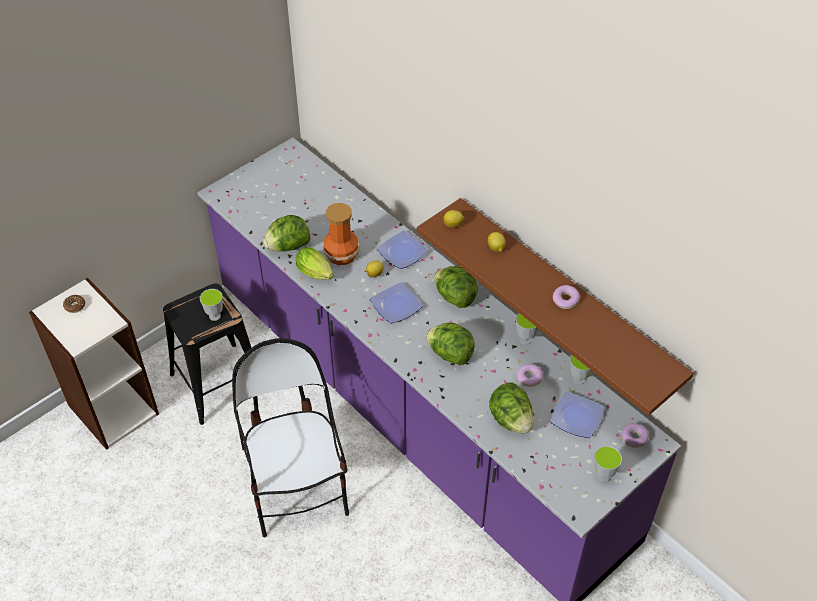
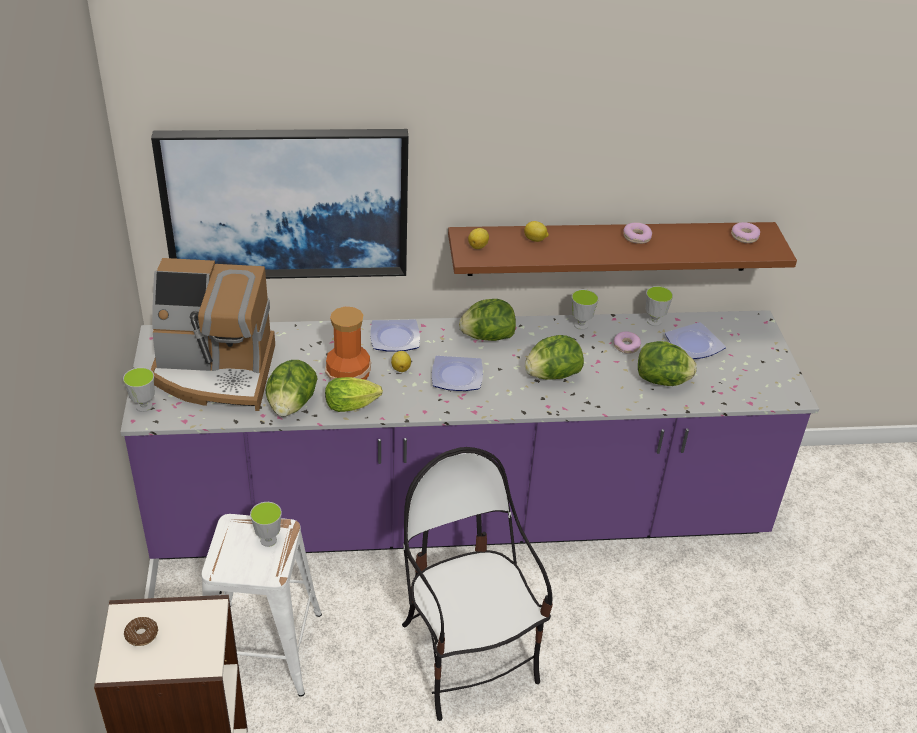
camera: 55 degrees left, 10 degrees down
black stool [163,284,251,425] -> white stool [202,514,322,697]
chair [232,338,349,537] -> chair turned 45 degrees clockwise [402,447,553,721]
cup [594,446,622,482] -> cup moved to [123,367,155,412]
donut [621,423,649,448] -> donut moved to [731,222,760,243]
none -> picture [151,129,408,279]
none -> coffee machine [151,258,275,411]

